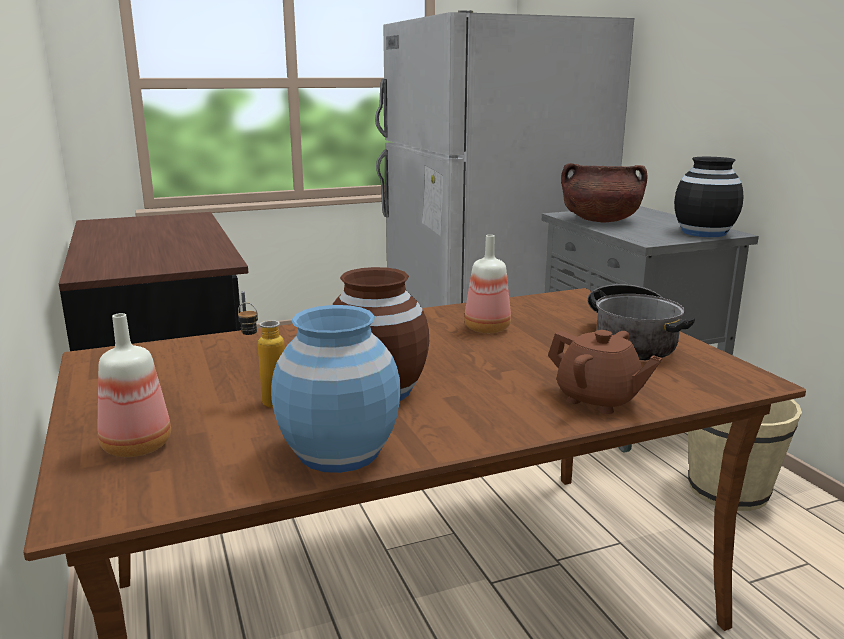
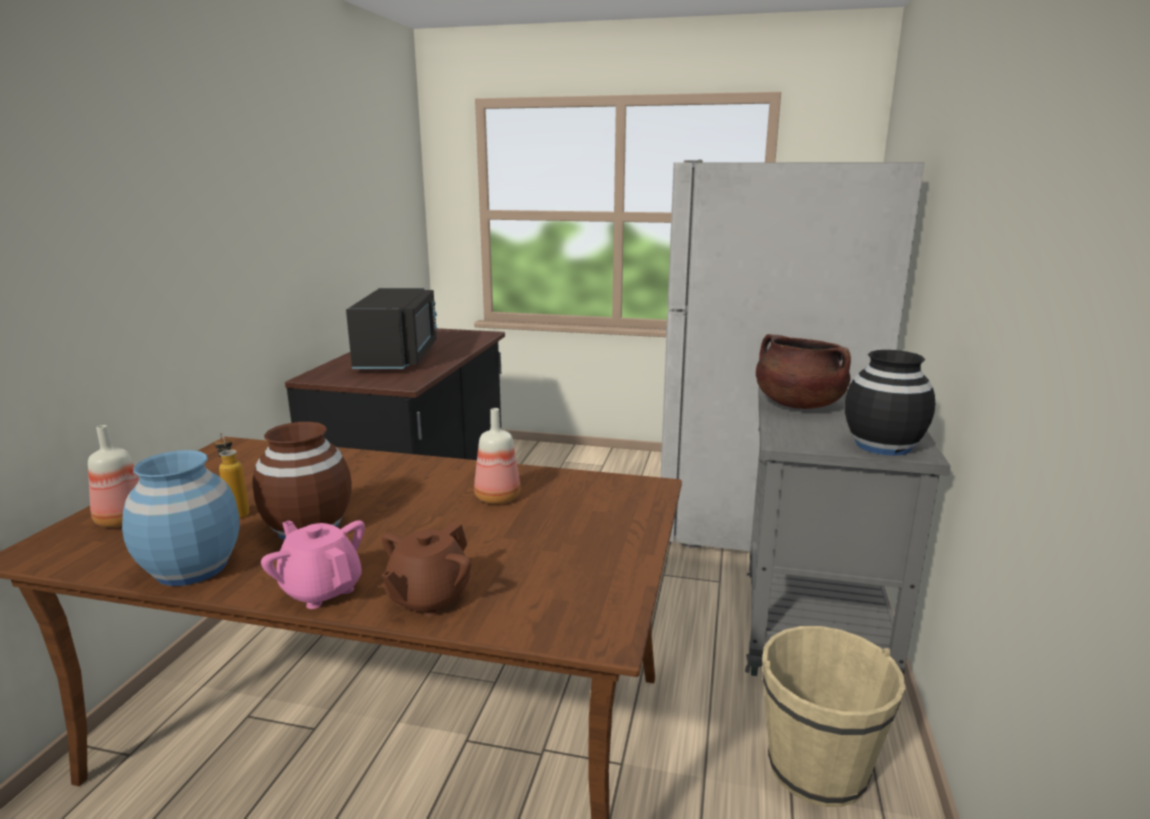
camera: 35 degrees right, 0 degrees up
brown teapot [548,330,662,414] -> brown teapot turned 45 degrees clockwise [382,522,471,617]
cooking pot [588,284,695,360] -> none
none -> pink teapot [261,520,365,609]
none -> black microwave [346,288,437,369]

